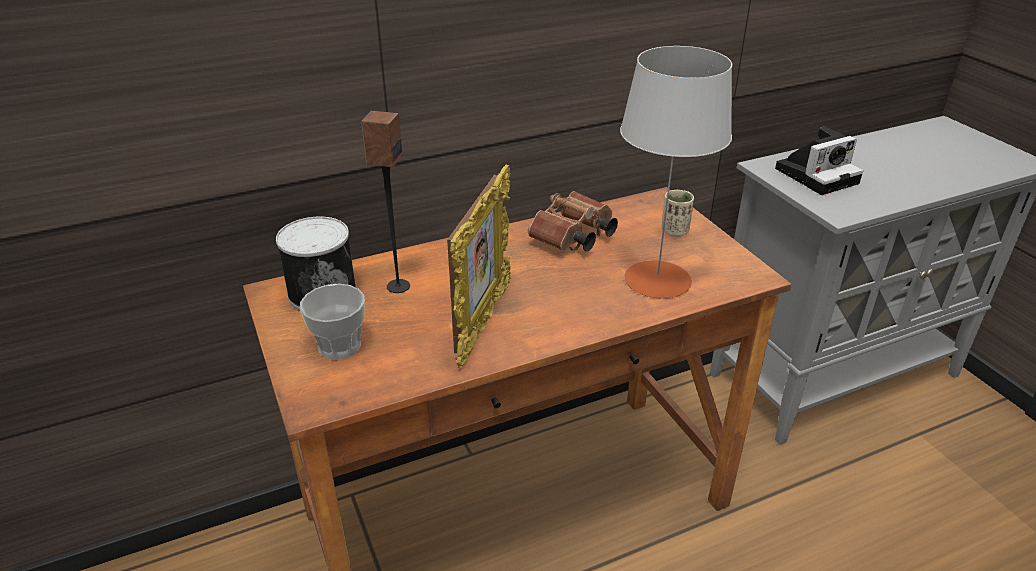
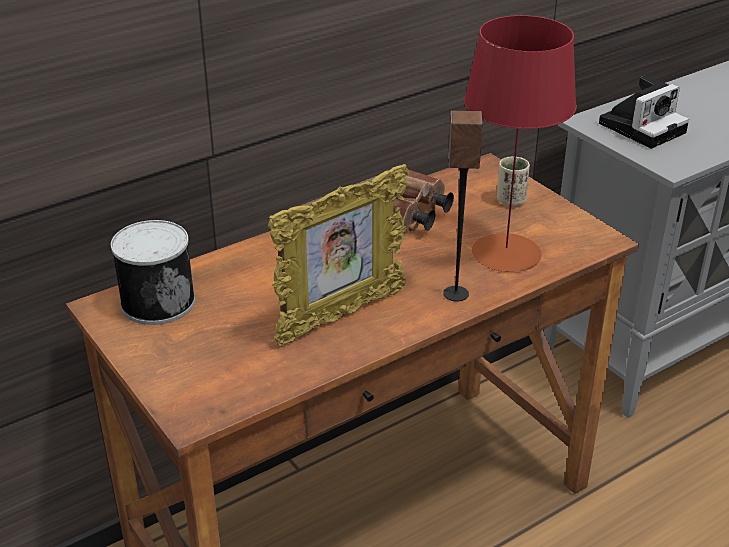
camera: 10 degrees left, 0 degrees up
cup [300,284,365,360] -> none
speaker [361,111,410,293] -> speaker moved to [443,110,483,302]
picture frame [447,164,511,368] -> picture frame turned 45 degrees clockwise [268,164,409,346]
grey table lamp [620,46,732,298] -> red table lamp [464,15,577,272]

